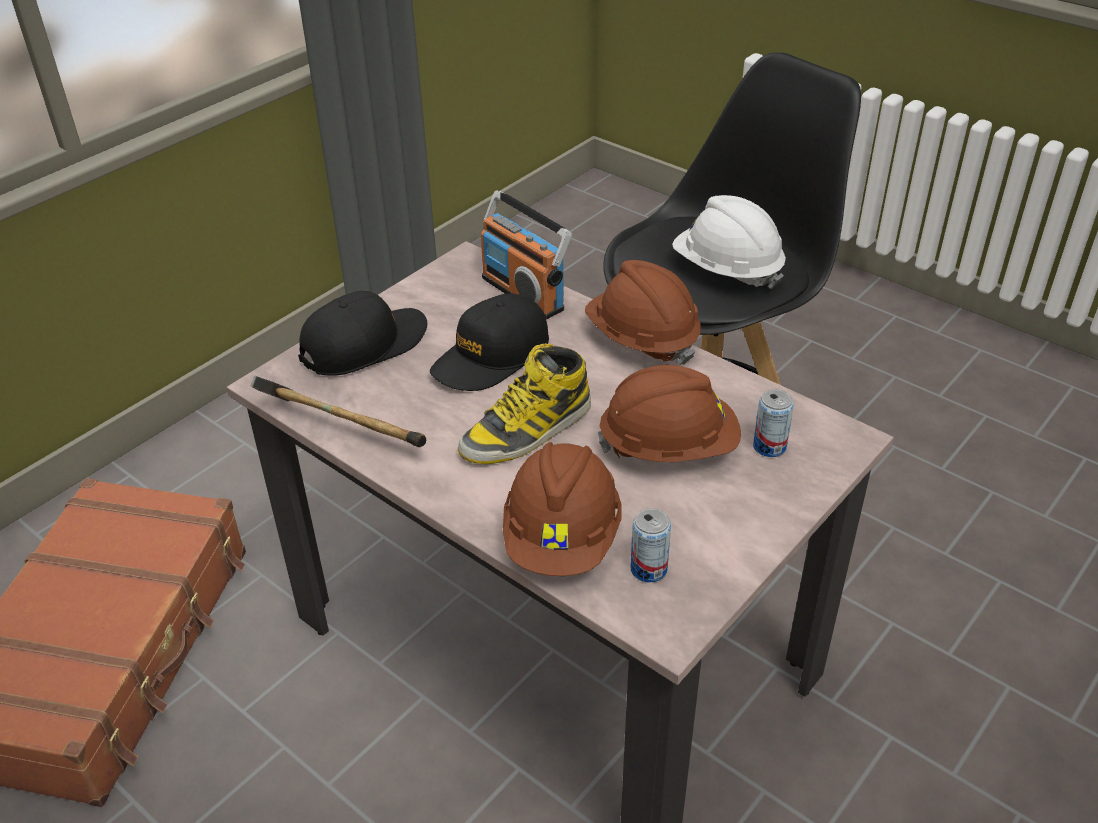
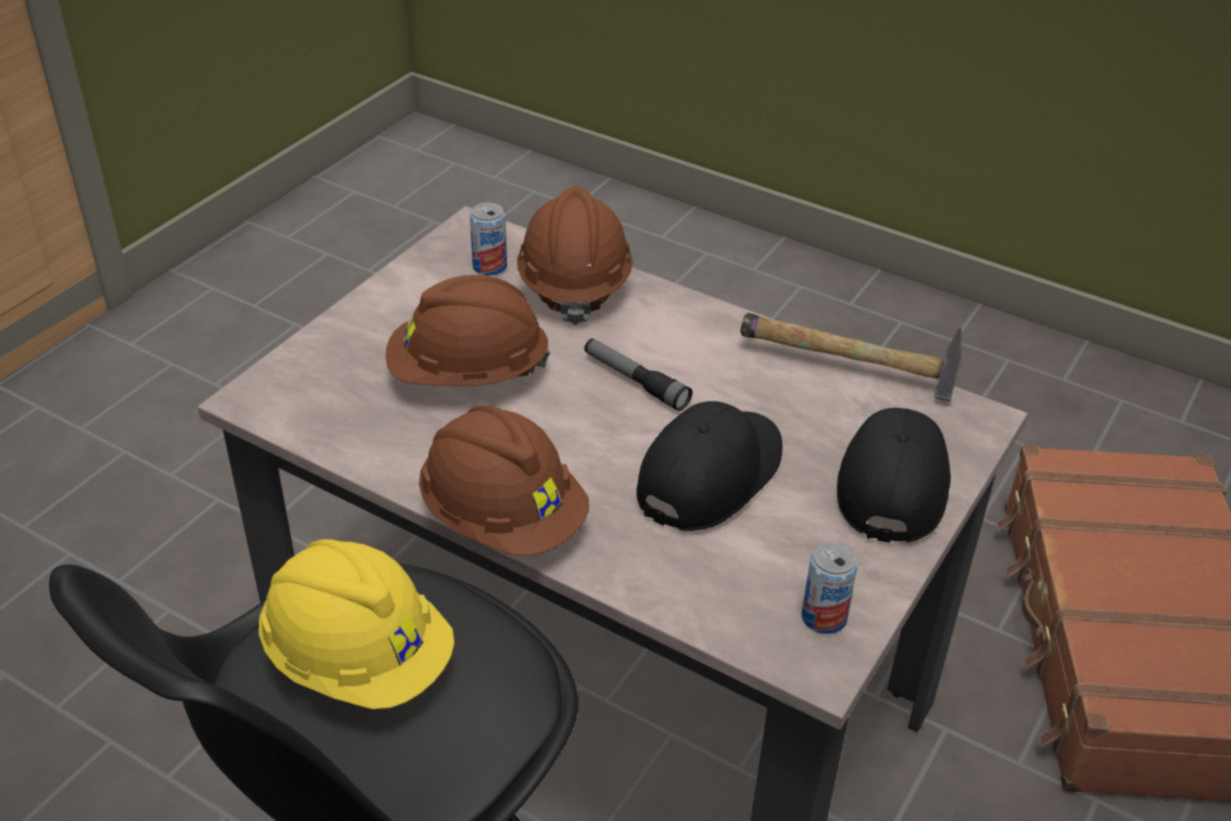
camera: 170 degrees right, 0 degrees up
black cap [298,291,427,376] -> black cap turned 150 degrees clockwise [837,408,951,543]
boot [458,343,591,464] -> flashlight [584,338,693,411]
radio [481,190,572,319] -> none
white hard hat [672,195,786,289] -> yellow hard hat [259,539,454,709]
can [753,389,794,457] -> can moved to [802,542,858,634]

